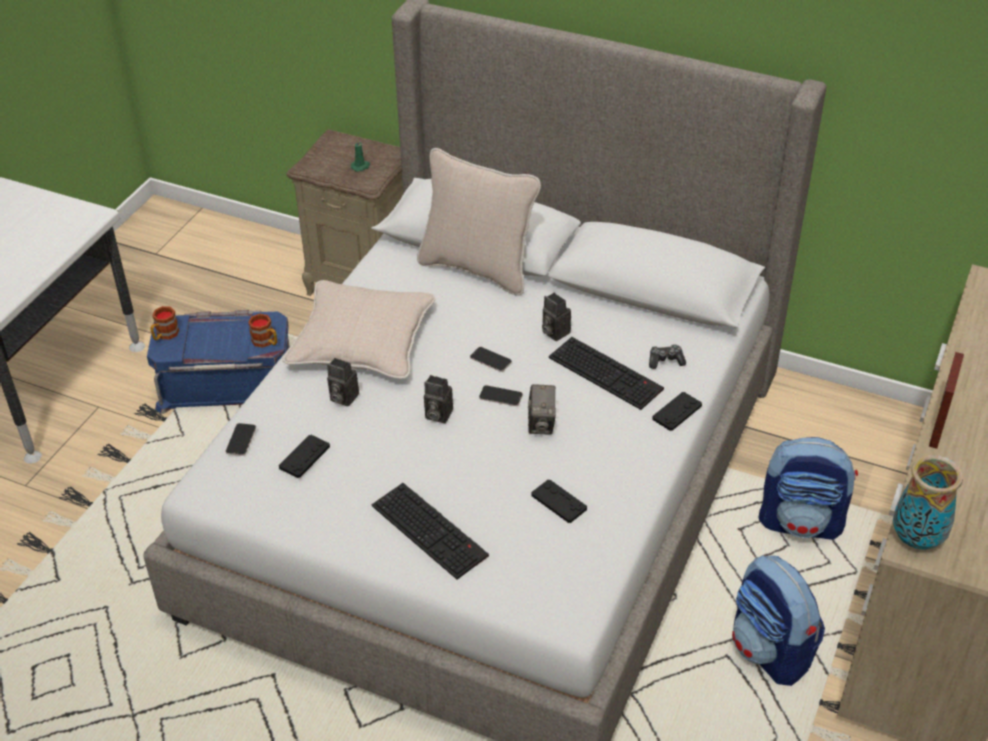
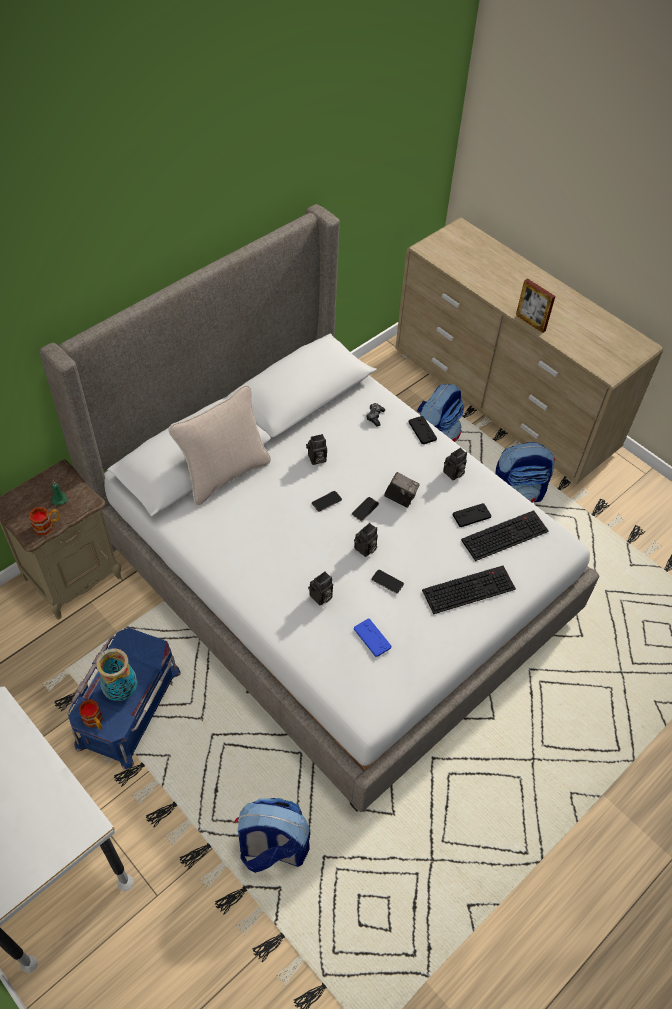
camera: 70 degrees left, 10 degrees up
phone [225,423,256,456] -> phone moved to [371,570,404,594]
mug [248,314,277,348] -> mug moved to [29,507,60,535]
black game controller [279,435,330,478] -> blue game controller [354,619,391,657]
beige pillow [282,280,435,379] -> none
keyboard [549,337,664,410] -> keyboard moved to [461,510,549,561]
vase [893,455,963,550] -> vase moved to [96,648,137,701]
none -> backpack [235,798,310,873]
none -> camera [443,448,467,480]

